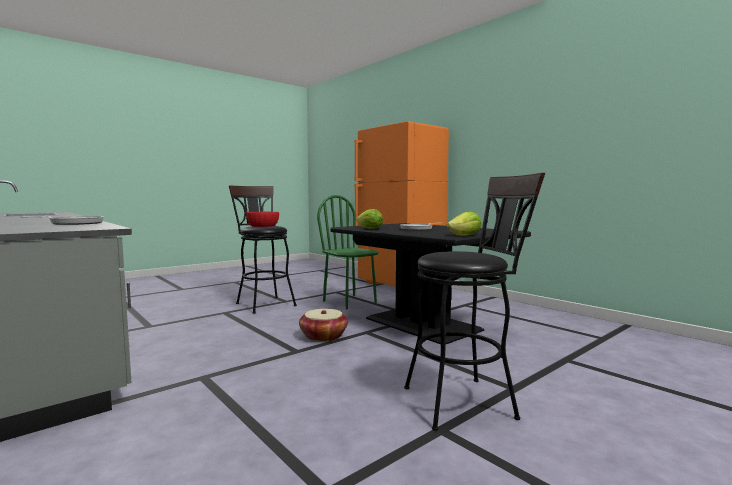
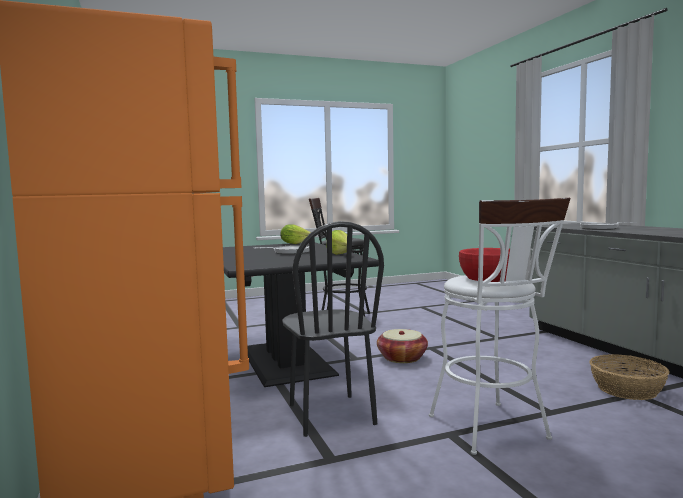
camera: 160 degrees left, 0 degrees up
black stool [229,185,297,314] -> white stool [429,198,570,455]
green chair [317,195,378,309] -> black chair [282,221,384,437]
none -> basket [589,354,670,400]

